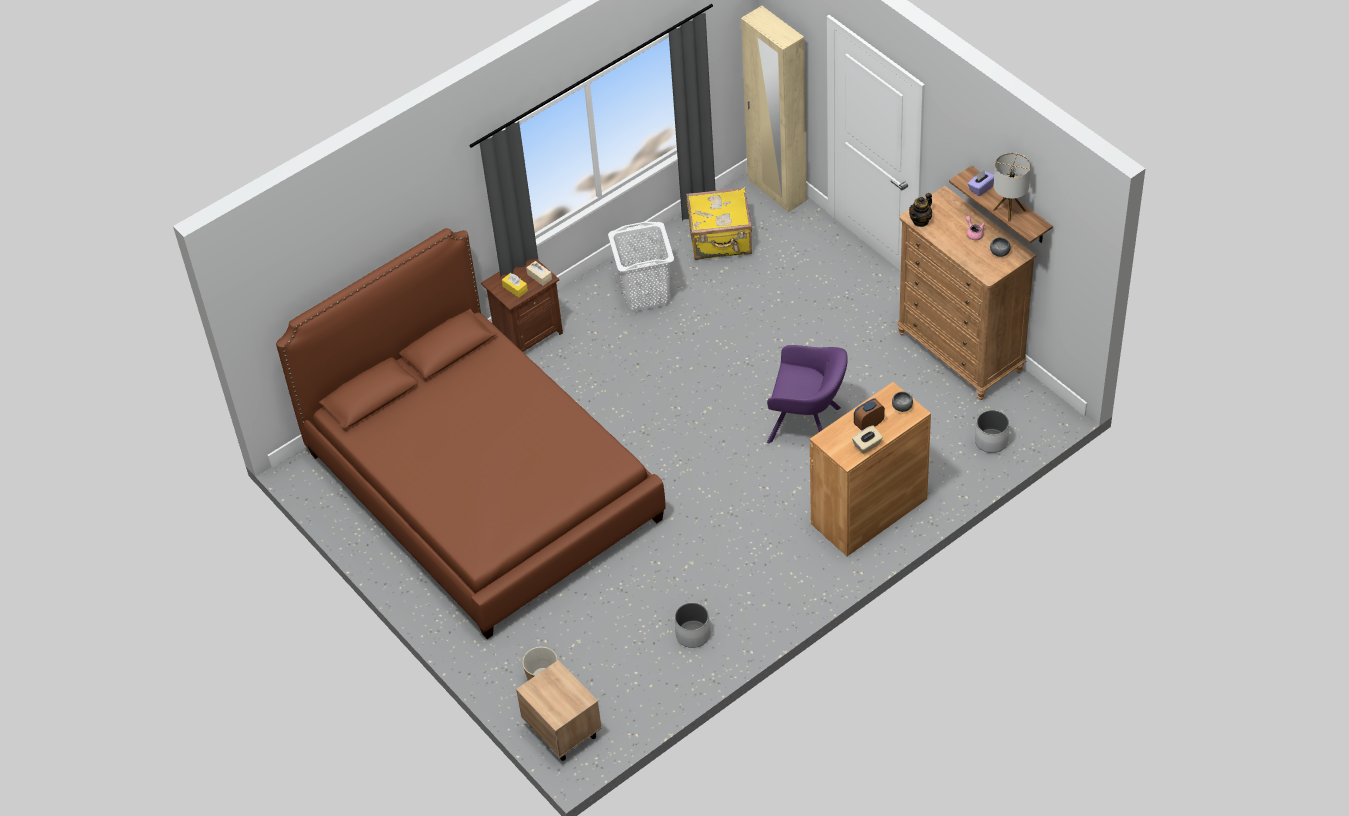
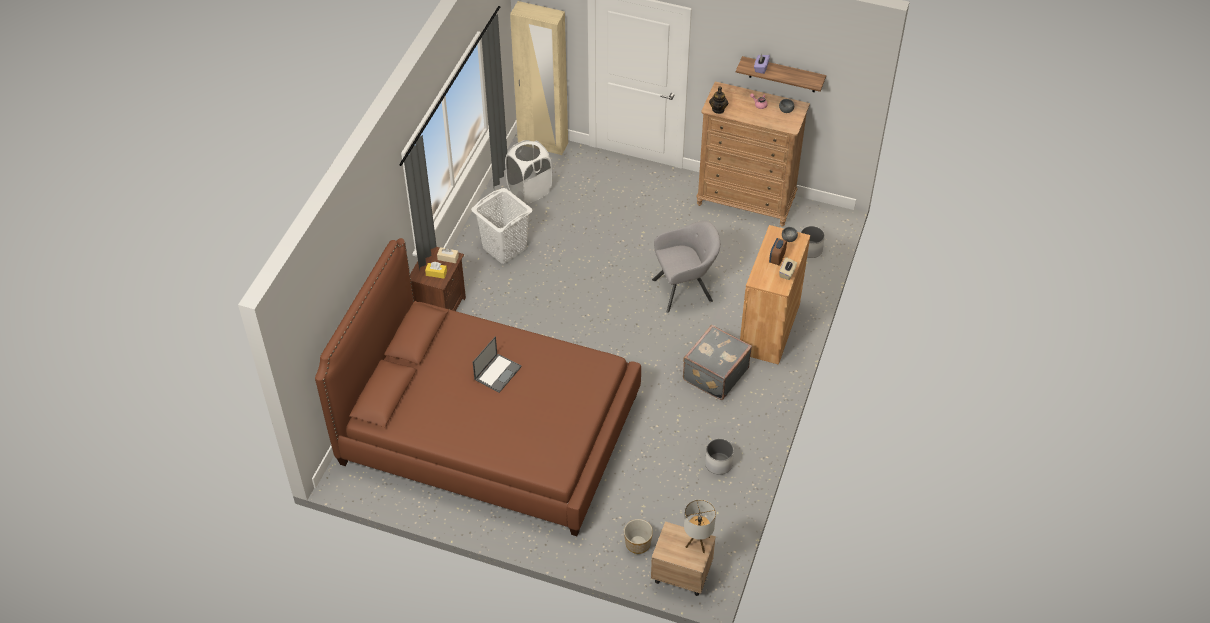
camera: 35 degrees left, 0 degrees up
yellow suitcase [686,187,752,260] -> white laundry basket [505,140,552,204]
purple armchair [767,345,848,443] -> grey armchair [652,221,720,313]
table lamp [993,153,1031,222] -> table lamp moved to [684,499,716,553]
none -> laptop [473,336,522,393]
none -> grey suitcase [683,325,752,400]

